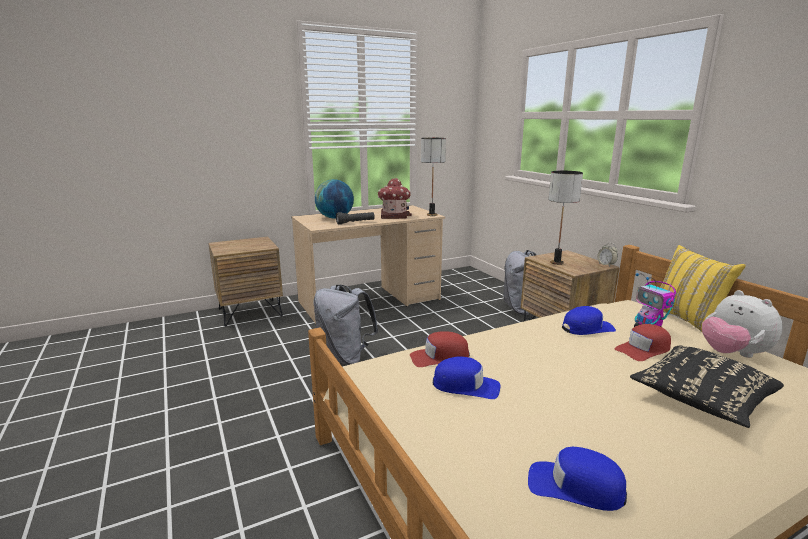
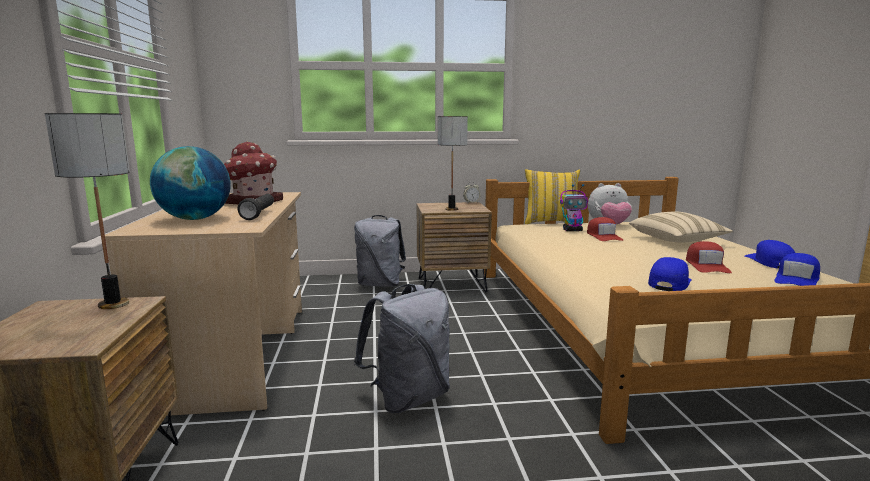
camera: 70 degrees left, 5 degrees down
red cap [410,331,470,367] -> red cap moved to [686,241,732,273]
table lamp [421,138,446,216] -> table lamp moved to [45,113,130,309]
blue cap [562,306,616,335] -> blue cap moved to [745,240,795,269]
black pillow [630,346,784,428] -> beige pillow [629,211,733,243]

